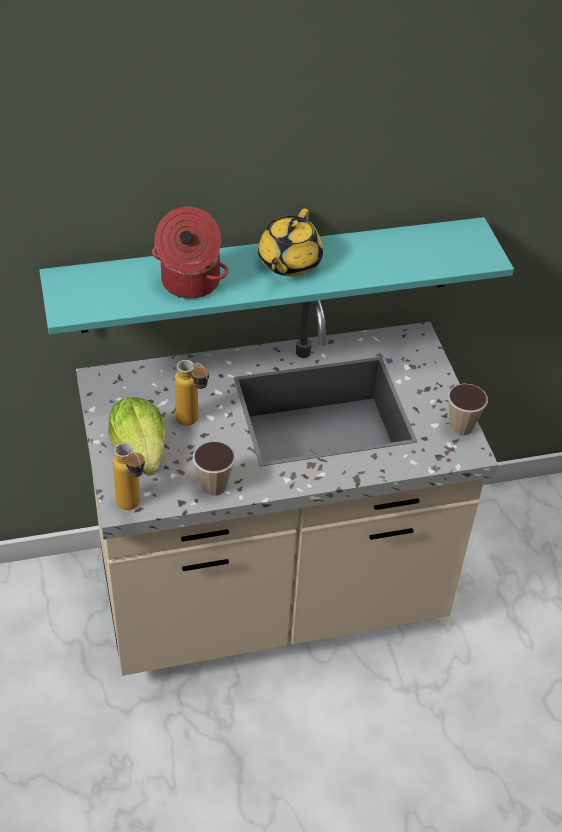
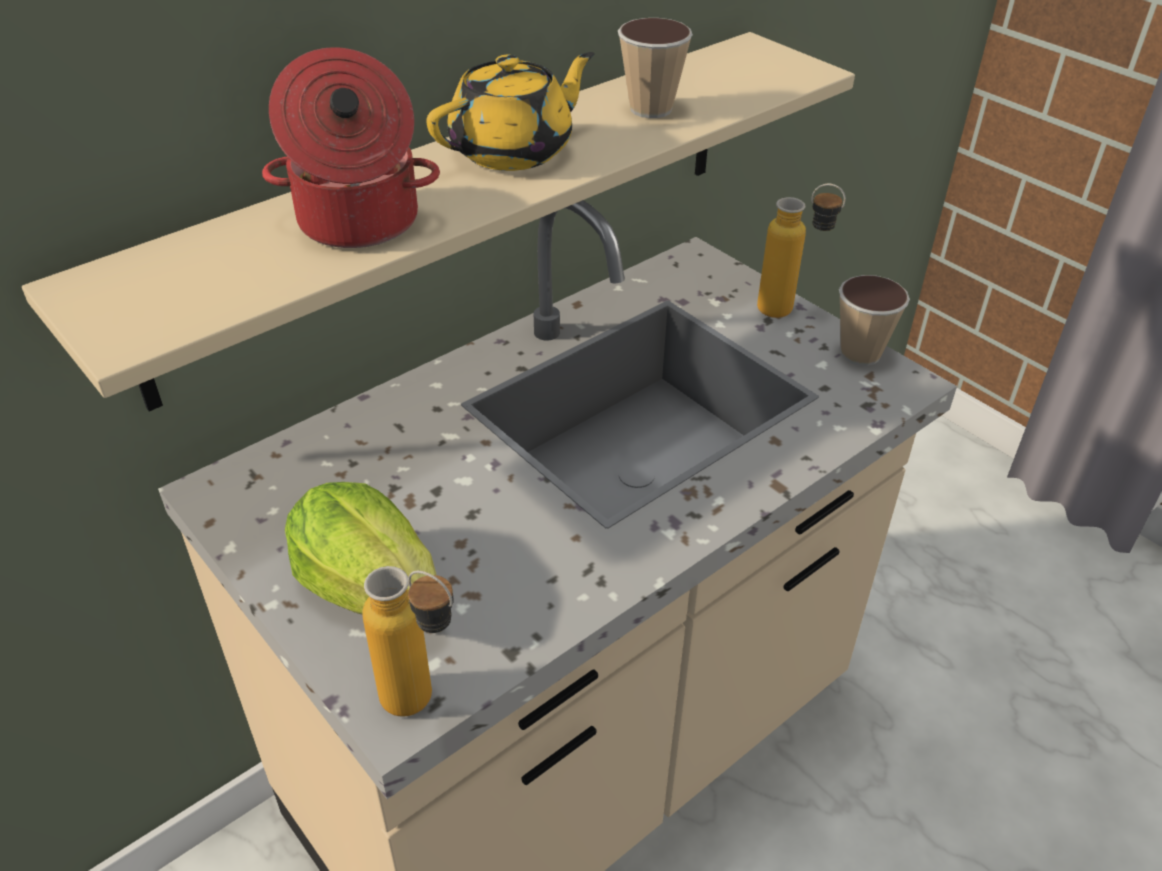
camera: 25 degrees left, 5 degrees down
turquoise shelf [39,217,514,335] -> beige shelf [22,32,855,411]
bottle [175,360,209,426] -> bottle moved to [757,184,846,318]
cup [193,441,235,496] -> cup moved to [618,18,693,118]
yellow teapot [258,209,323,276] -> yellow teapot turned 120 degrees counterclockwise [426,52,595,171]

